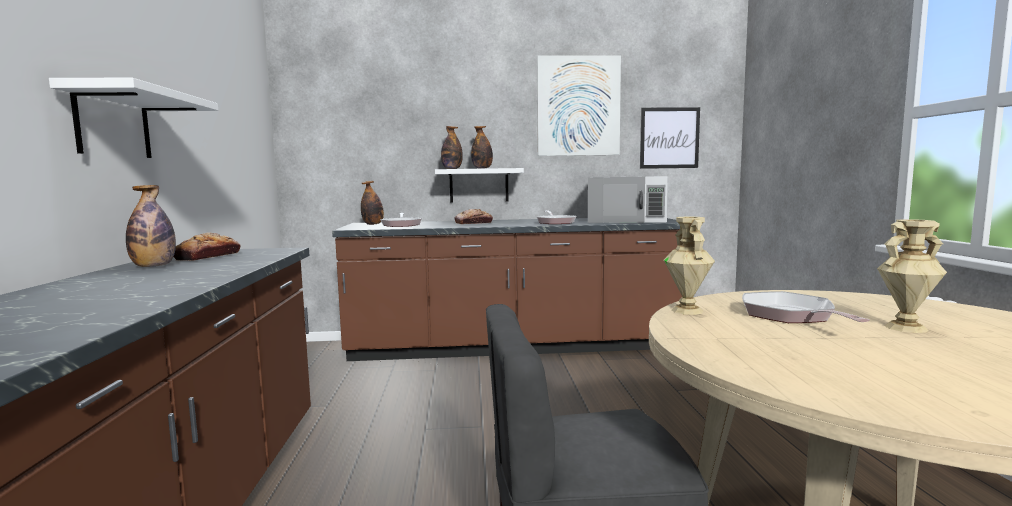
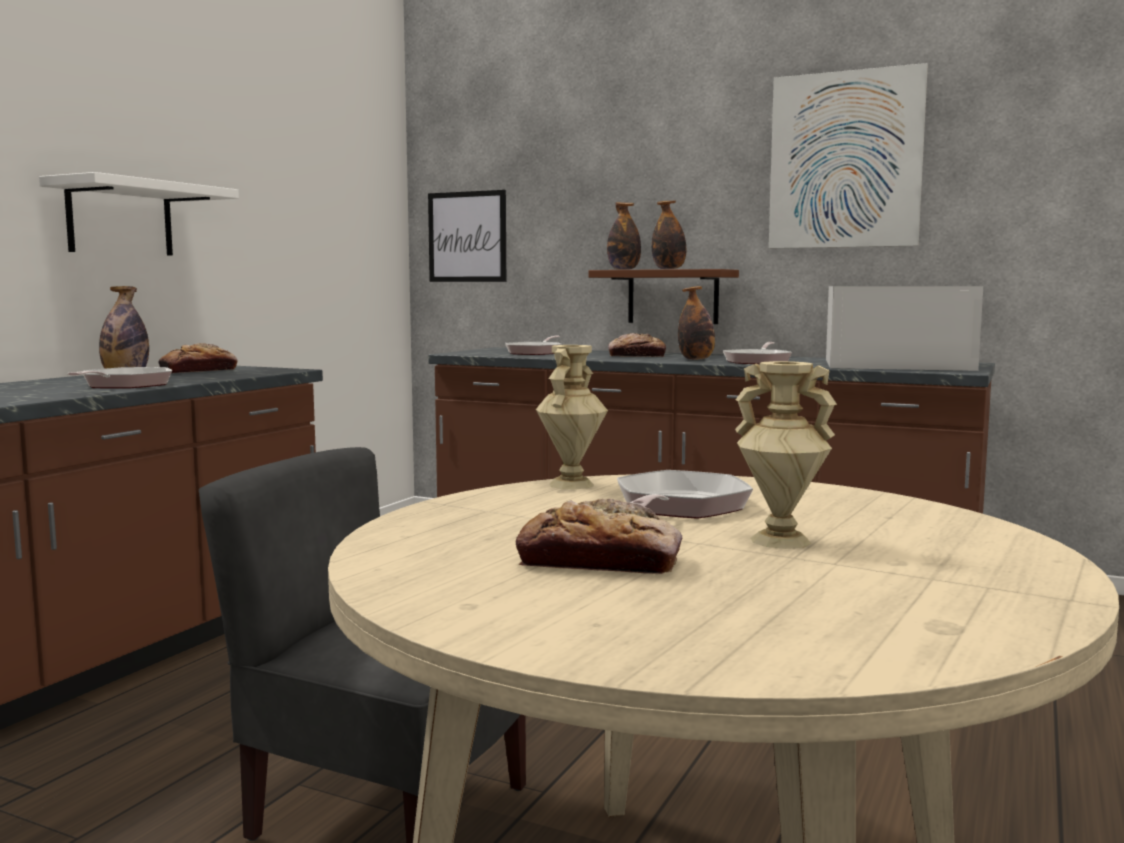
camera: 30 degrees right, 0 degrees up
bottle [361,181,384,225] -> bottle moved to [678,286,715,360]
white shelf [435,168,524,203] -> brown shelf [589,269,739,324]
white microwave [588,176,668,223] -> white microwave turned 150 degrees clockwise [826,286,983,371]
picture [640,107,700,169] -> picture moved to [428,190,506,282]
none -> frying pan [67,367,172,388]
none -> bread [516,499,682,574]

